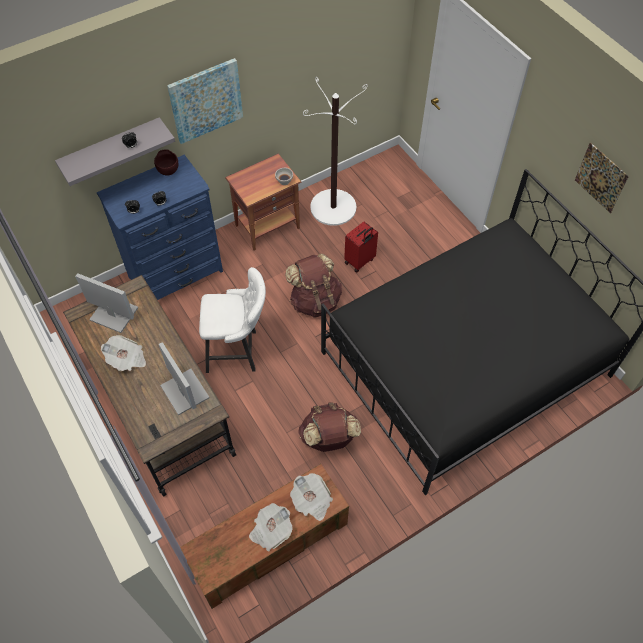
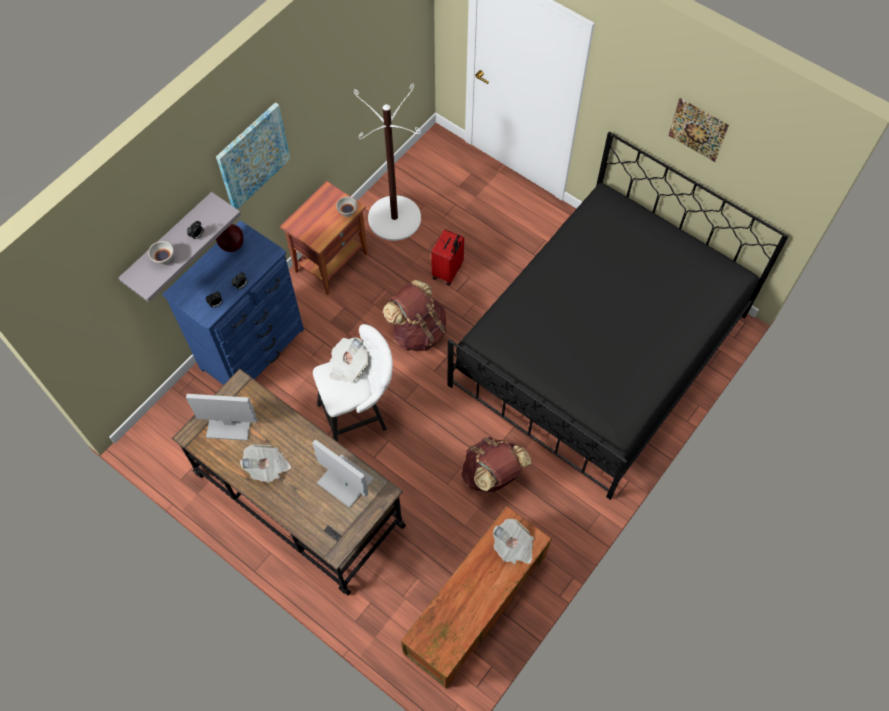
camera: 20 degrees left, 5 degrees up
newspaper [249,503,293,552] -> newspaper moved to [330,337,369,383]
none -> white bowl [148,241,174,265]

